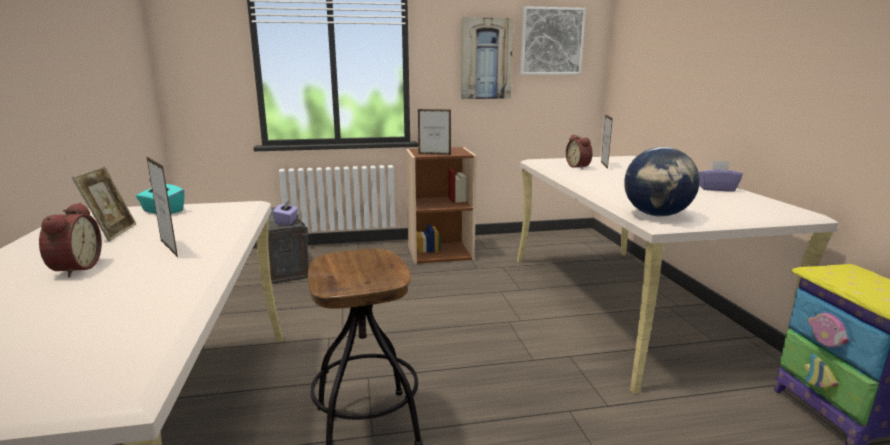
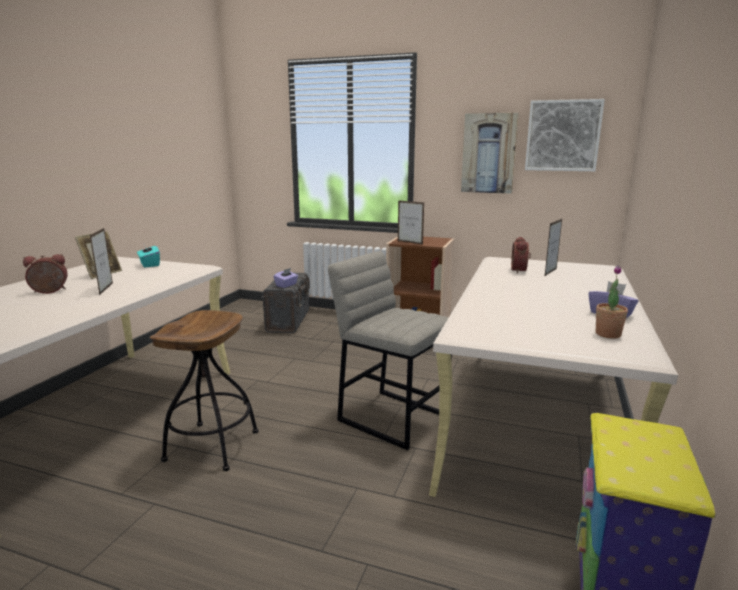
camera: 30 degrees right, 0 degrees up
alarm clock [39,203,102,277] -> alarm clock turned 135 degrees counterclockwise [23,254,67,294]
globe [624,147,700,216] -> none
none -> grey chair [328,251,452,450]
none -> potted plant [596,265,628,339]

